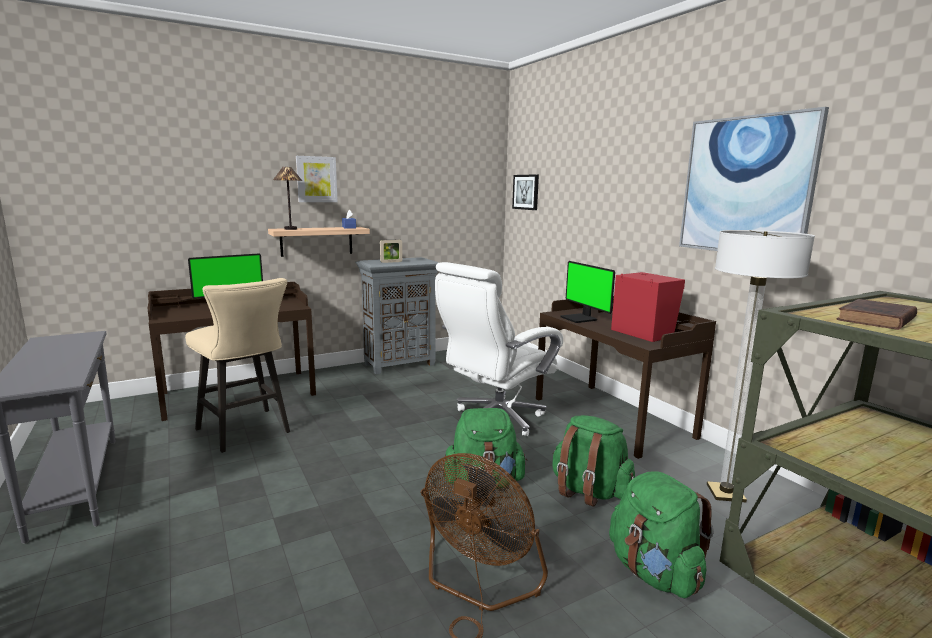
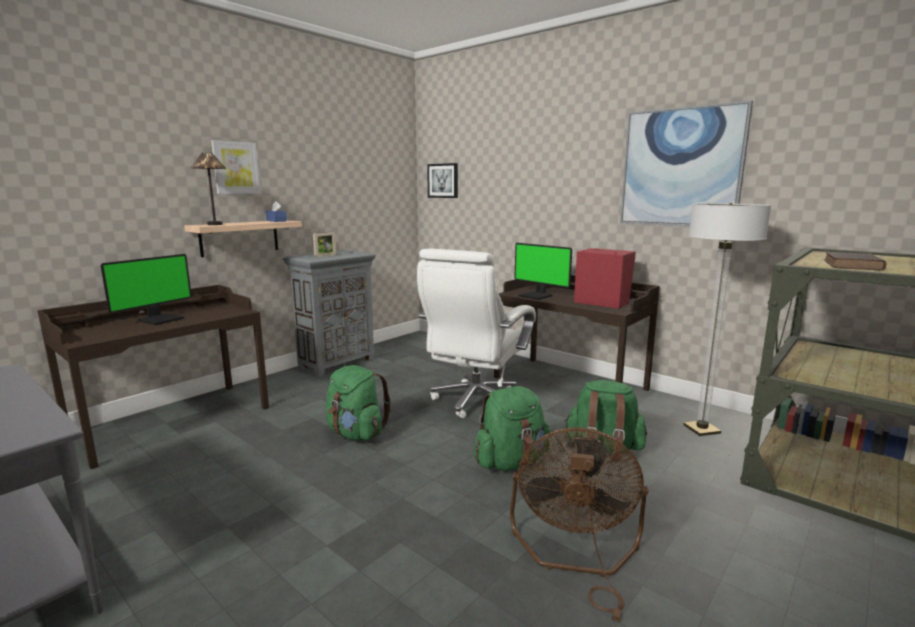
camera: 20 degrees left, 0 degrees up
beige stool [185,278,290,453] -> none
green backpack [609,471,714,598] -> green backpack moved to [326,365,391,440]

